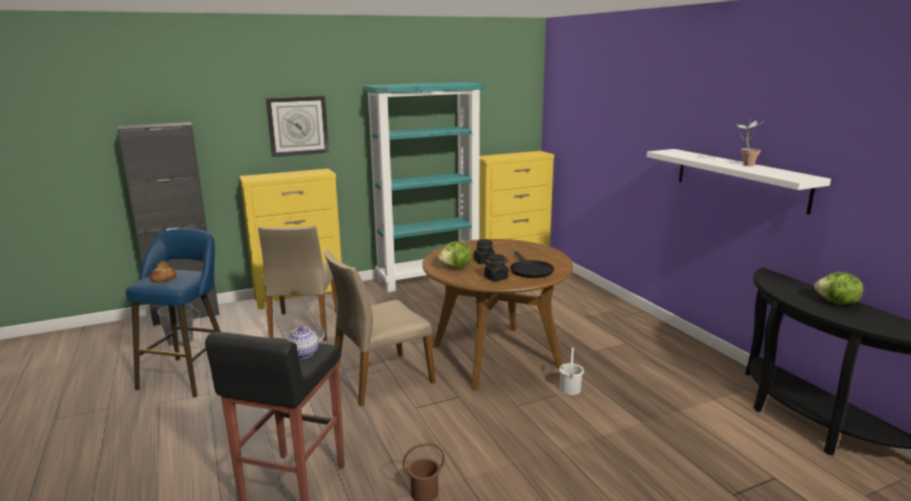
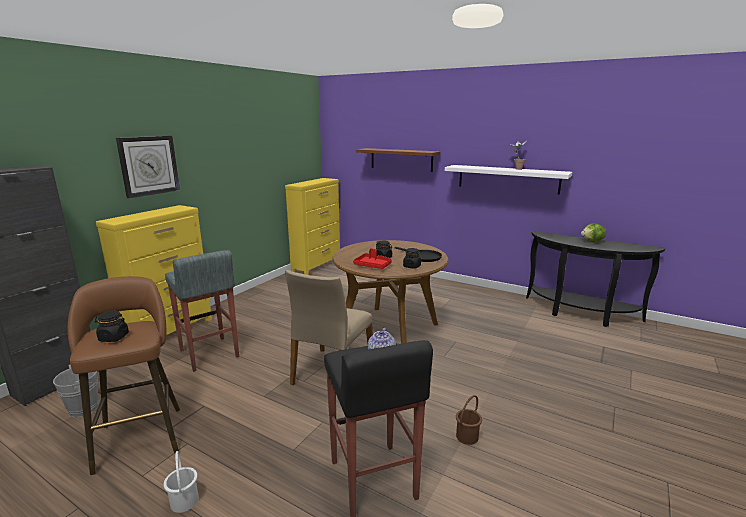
camera: 35 degrees left, 0 degrees up
blue stool [126,228,221,397] -> brown stool [67,276,180,475]
bread [149,261,176,282] -> black jar [95,311,129,342]
beige chair [258,226,337,341] -> grey stool [165,250,239,372]
turquoise bookcase [363,82,484,292] -> none
lettuce [438,241,472,268] -> red tray [353,248,392,269]
white bucket [559,347,584,395] -> white bucket moved to [164,451,199,513]
none -> brown shelf [356,148,441,172]

